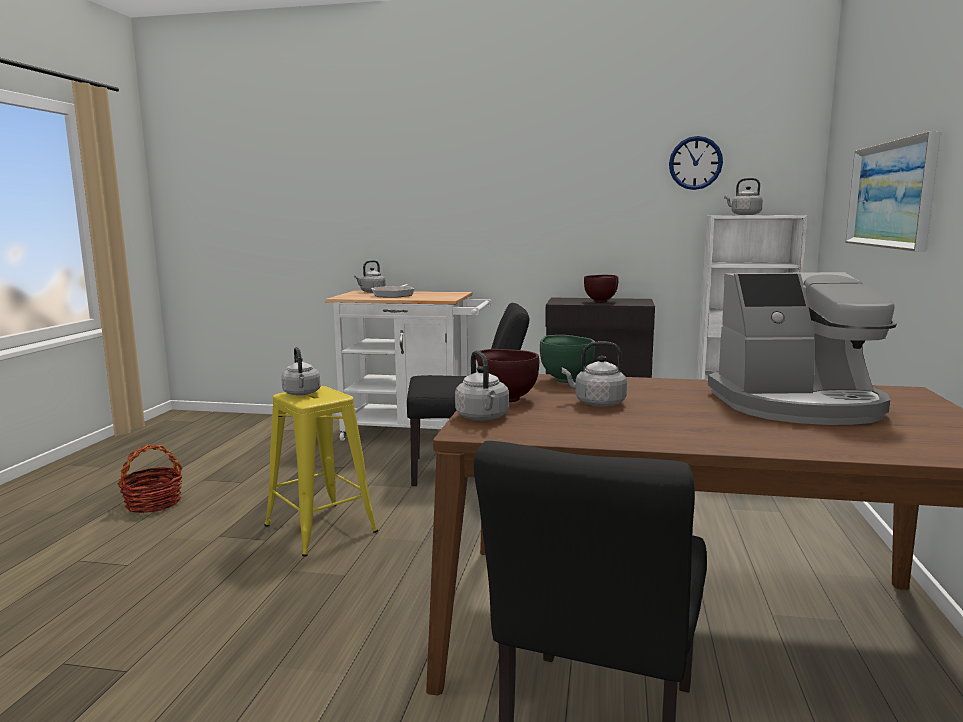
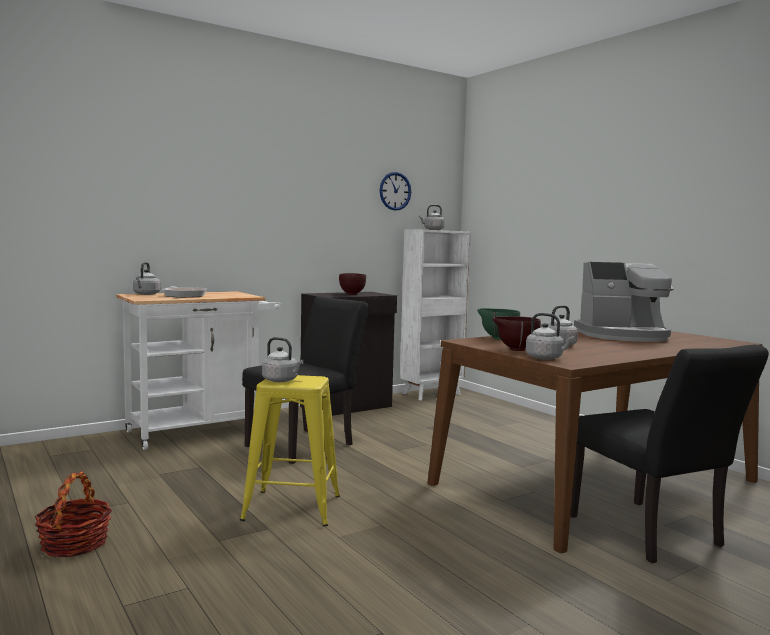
camera: 45 degrees left, 5 degrees down
coffee machine [708,272,897,425] -> coffee machine turned 45 degrees clockwise [574,262,674,342]
picture [845,131,941,251] -> none

